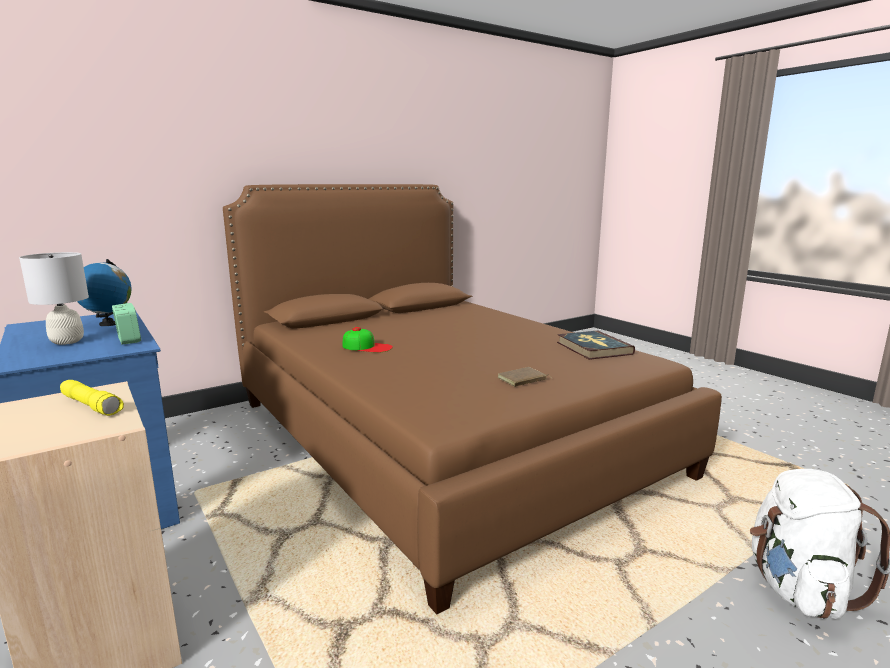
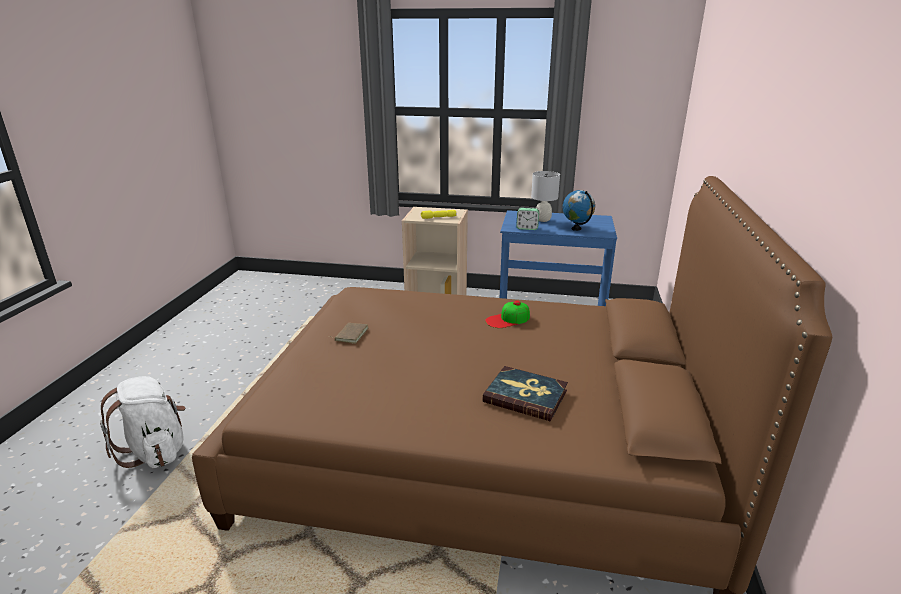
camera: 135 degrees right, 10 degrees up
book [557,330,635,360] -> book moved to [482,366,568,421]

